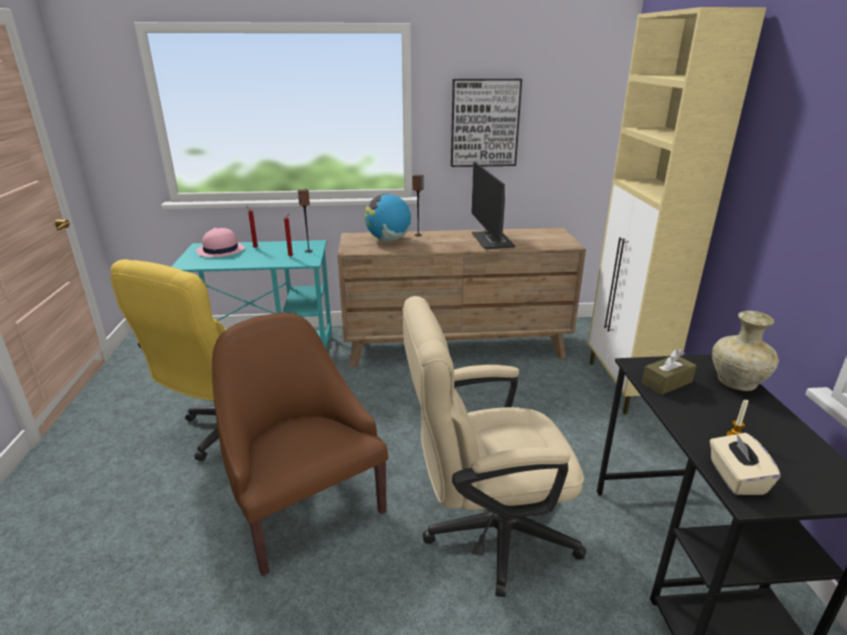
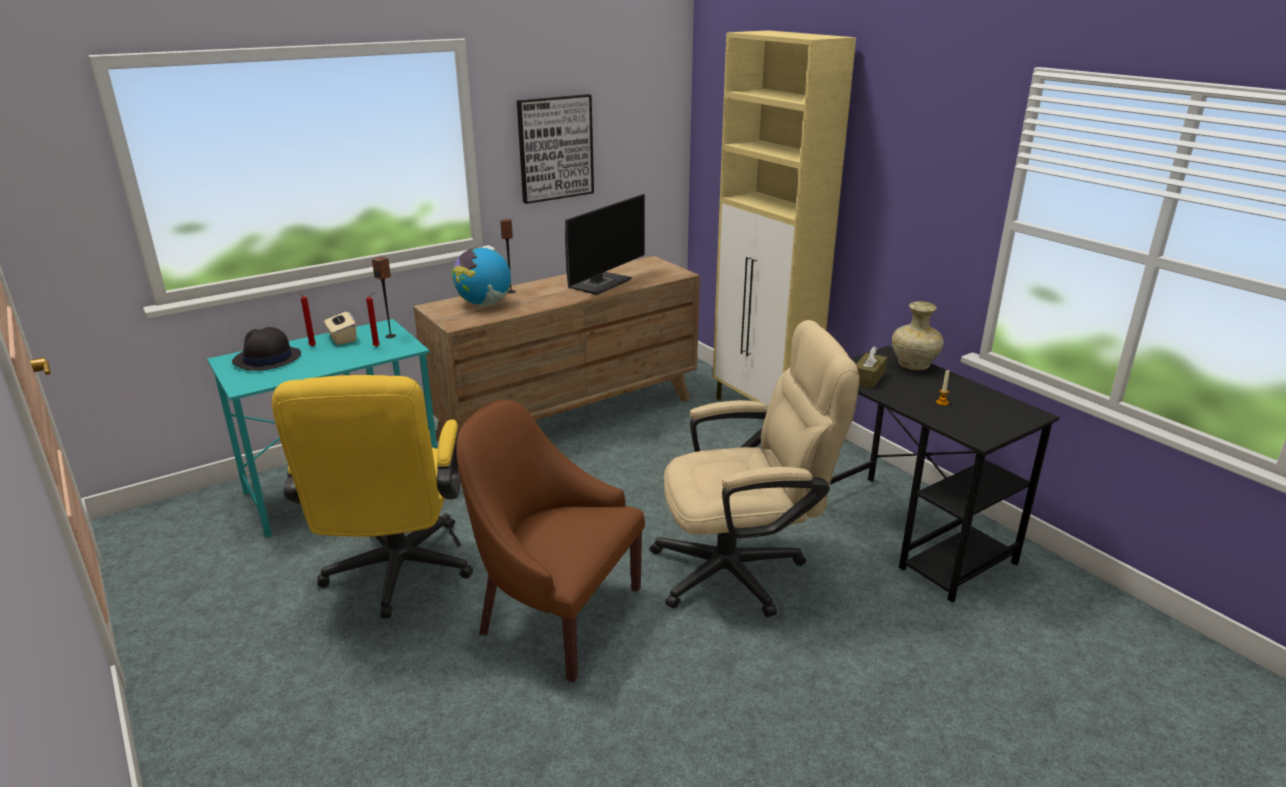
camera: 30 degrees left, 0 degrees up
pink hat [196,228,245,257] -> black hat [232,327,301,371]
beige office chair [402,296,586,597] -> beige office chair turned 150 degrees counterclockwise [650,320,859,617]
monitor [471,161,516,249] -> monitor turned 105 degrees counterclockwise [565,194,645,295]
beige tissue box [710,432,781,495] -> beige tissue box moved to [324,310,356,345]

